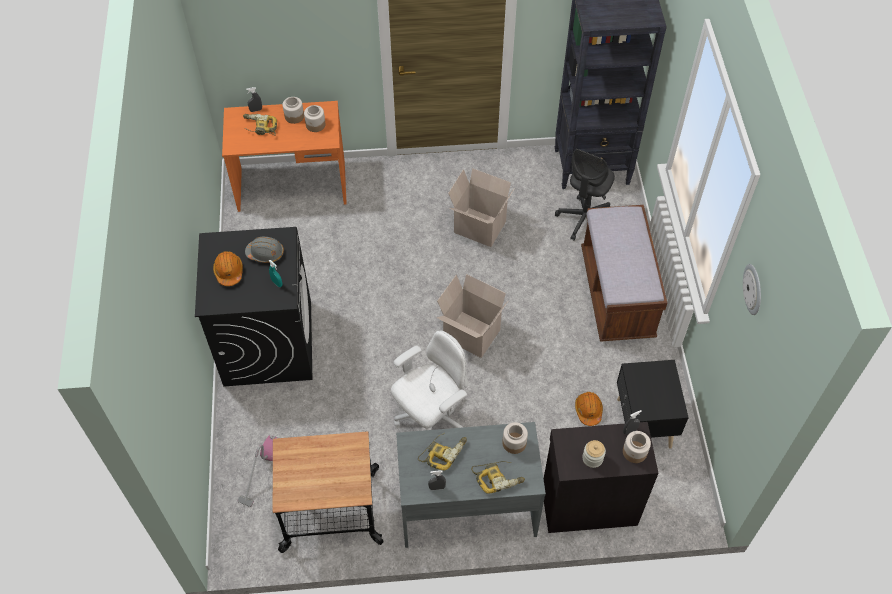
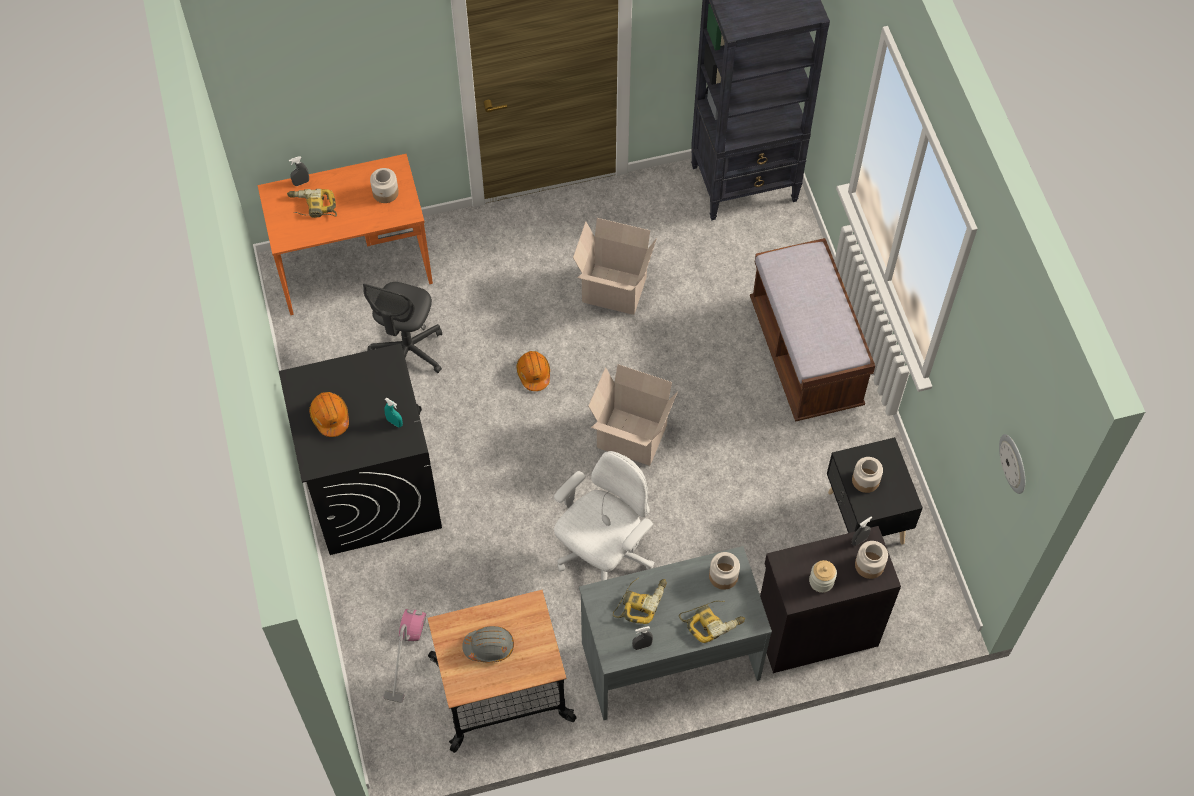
camera: 10 degrees left, 5 degrees up
grey hard hat [245,237,284,263] -> grey hard hat moved to [462,626,514,663]
jar [283,97,304,124] -> jar moved to [852,457,883,493]
grey office chair [555,149,615,241] -> grey office chair moved to [363,282,442,373]
orange hard hat [575,392,603,426] -> orange hard hat moved to [517,351,550,391]
wall clock [743,264,761,315] -> wall clock moved to [999,434,1025,494]

